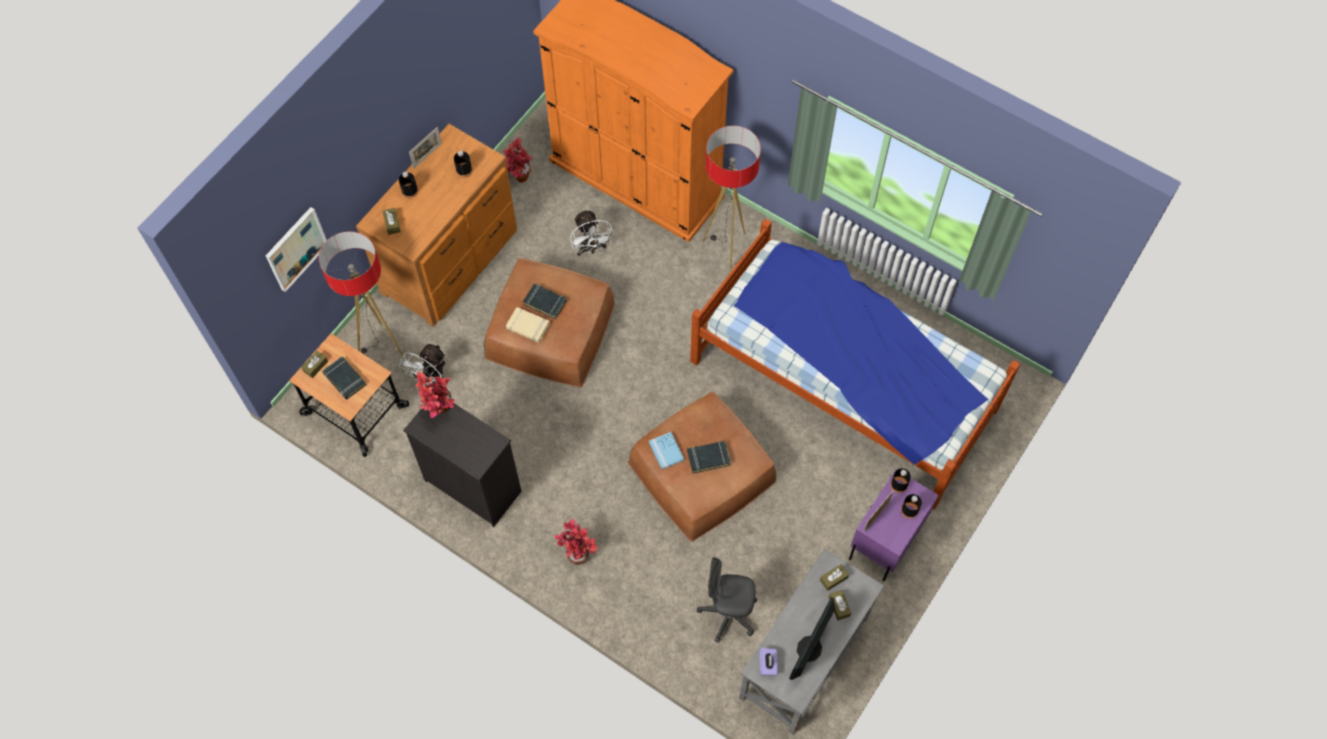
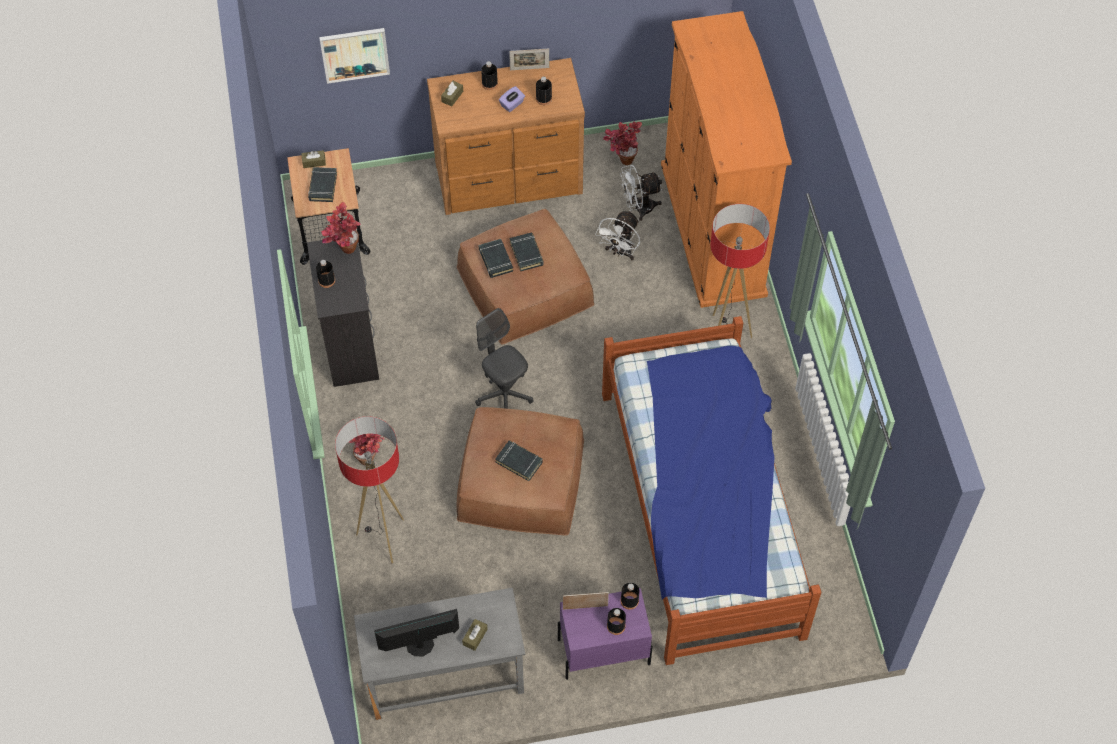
camera: 45 degrees right, 5 degrees down
floor lamp [319,231,404,358] -> floor lamp moved to [335,416,404,563]
white fan [399,344,445,386] -> white fan moved to [620,165,662,221]
beige book [506,307,550,343] -> black book [479,239,513,278]
blue book [649,432,684,469] -> none
grey office chair [697,557,757,643] -> grey office chair moved to [475,308,534,409]
purple tissue box [760,648,778,676] -> purple tissue box moved to [499,86,525,112]
brown tissue box [820,564,849,591] -> none
none -> black bottle [316,260,335,288]

